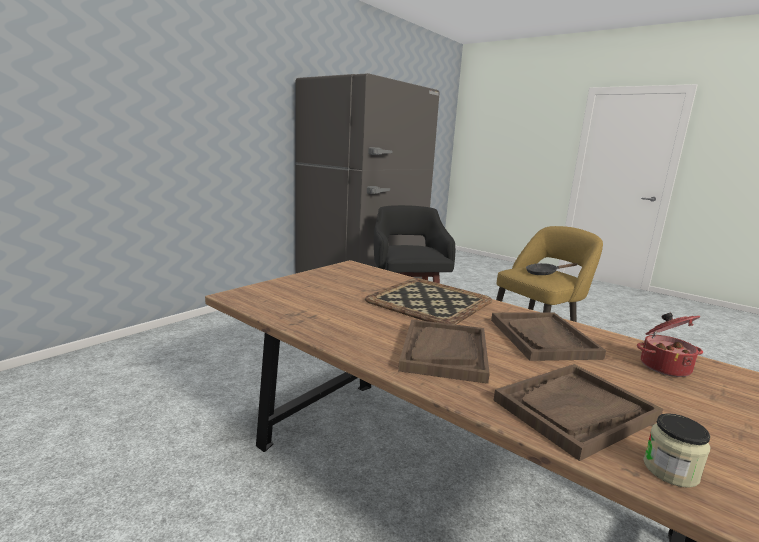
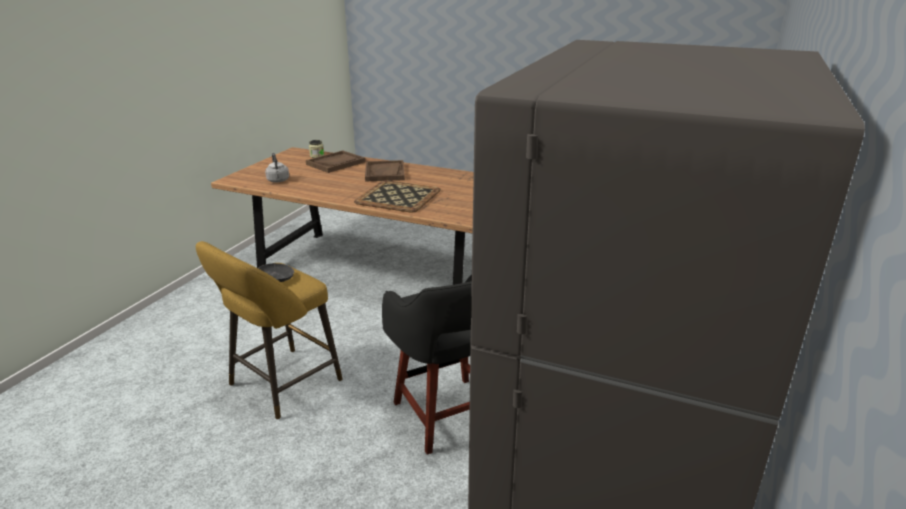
camera: 165 degrees right, 10 degrees up
brown tray [491,313,606,361] -> none
cooking pot [637,313,703,377] -> grey kettle [265,153,289,182]

